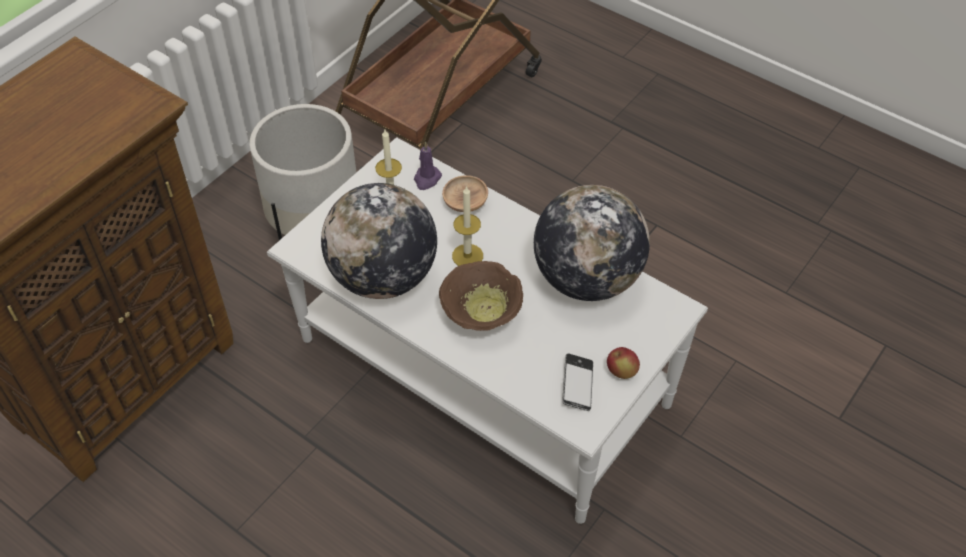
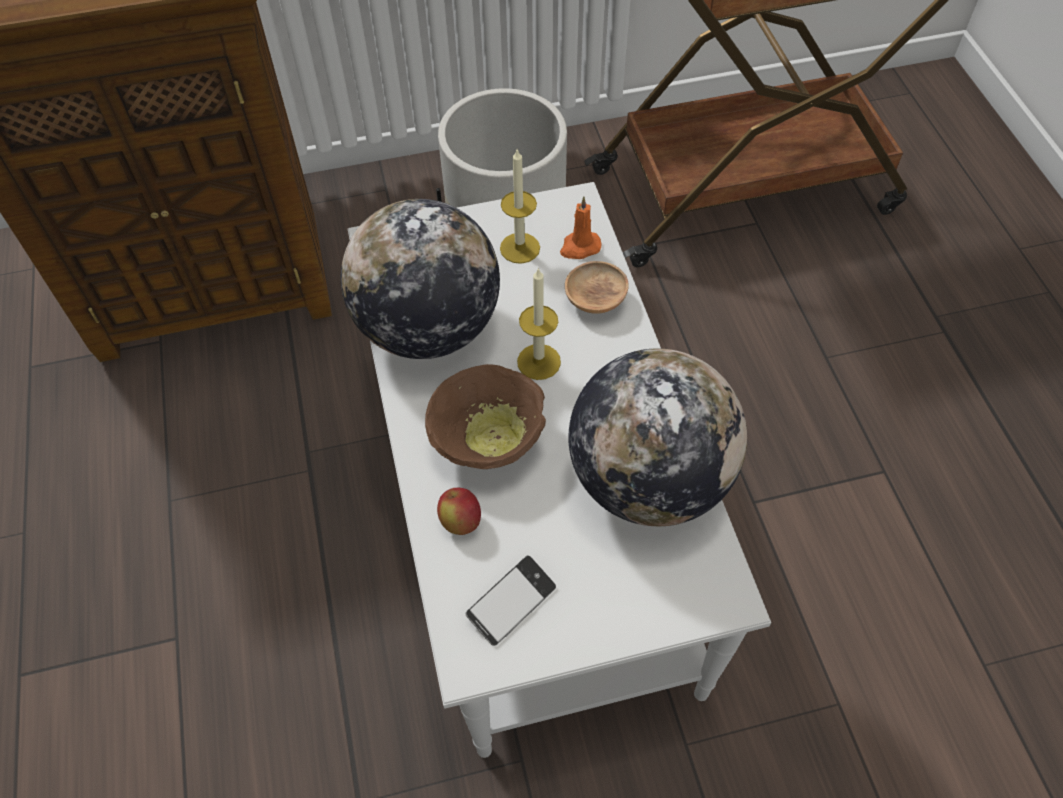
camera: 40 degrees right, 5 degrees up
purple candle [414,141,442,190] -> orange candle [560,196,602,259]
apple [607,347,640,379] -> apple moved to [437,488,481,535]

